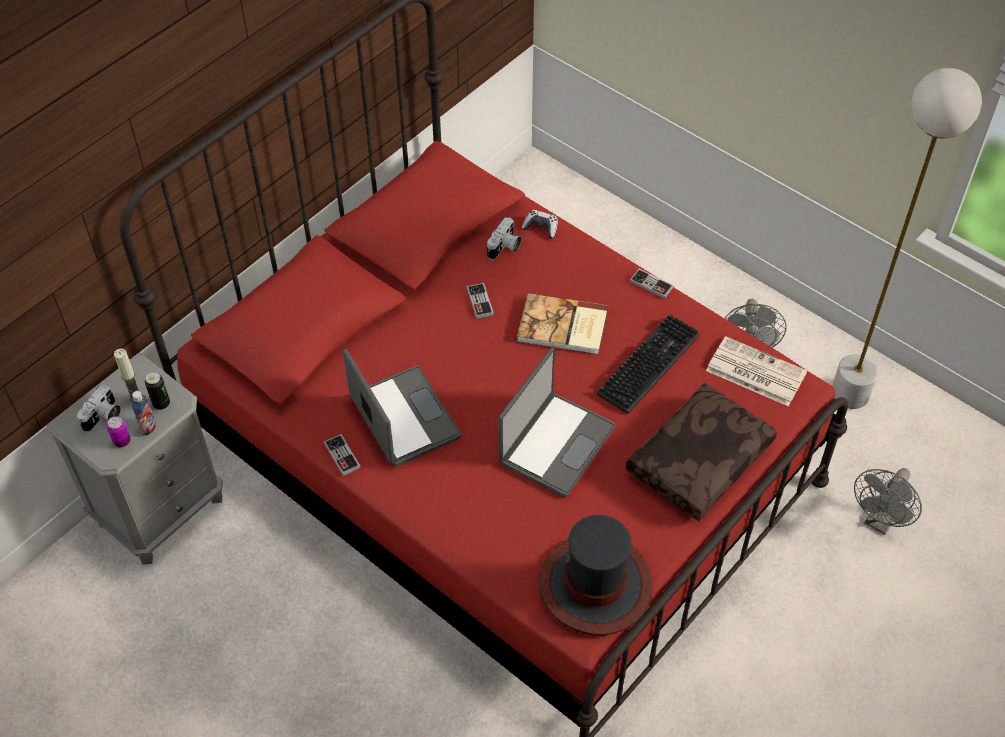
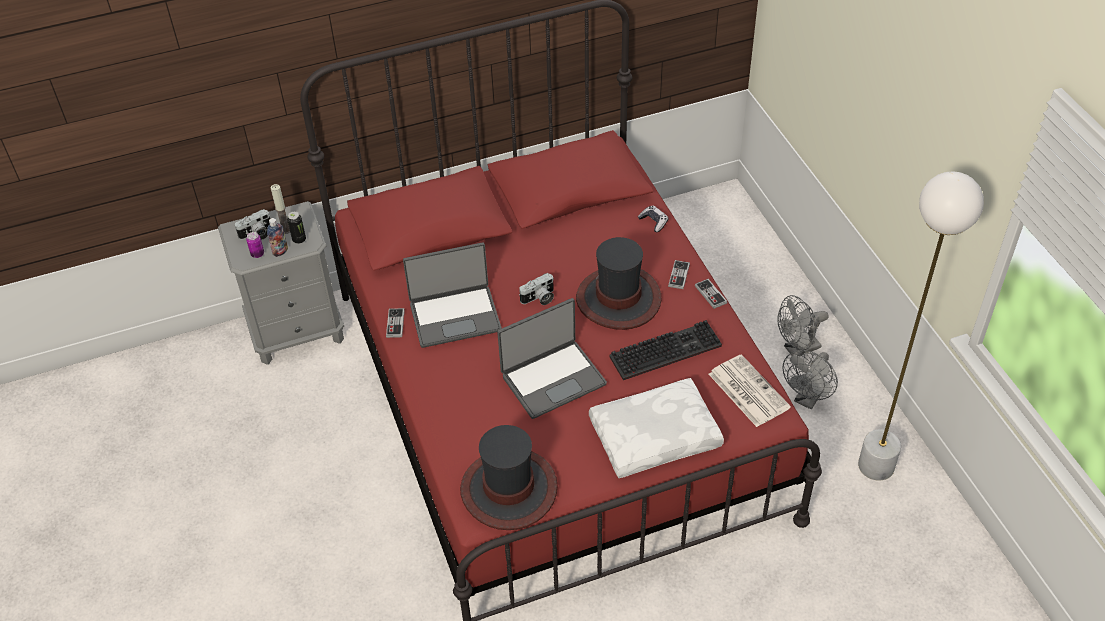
camera: 30 degrees right, 5 degrees down
laptop [343,349,461,467] -> laptop turned 75 degrees clockwise [403,243,502,348]
game controller [467,283,494,319] -> game controller moved to [668,260,690,289]
camera [487,217,522,260] -> camera moved to [519,273,554,305]
book [517,293,608,355] -> hat [576,237,661,330]
brown pillow [626,383,777,521] -> white pillow [589,378,724,478]
grey fan [854,468,922,535] -> grey fan moved to [778,295,829,356]

